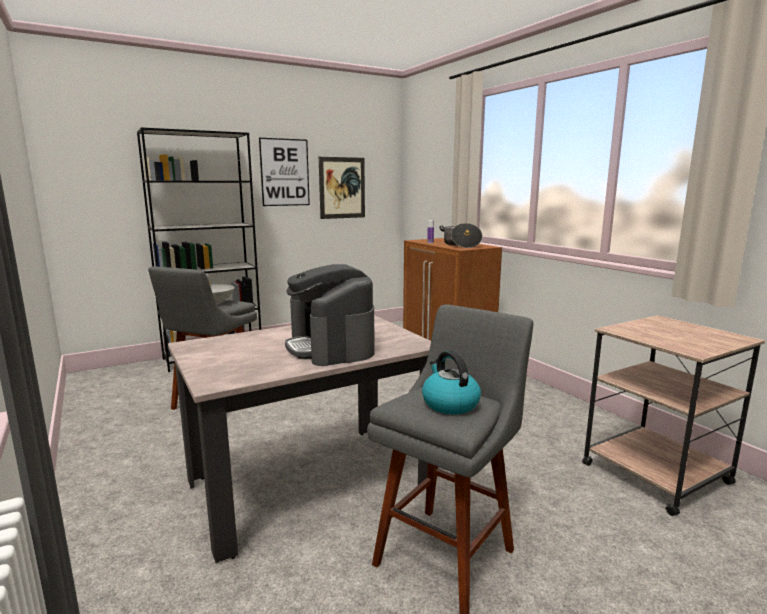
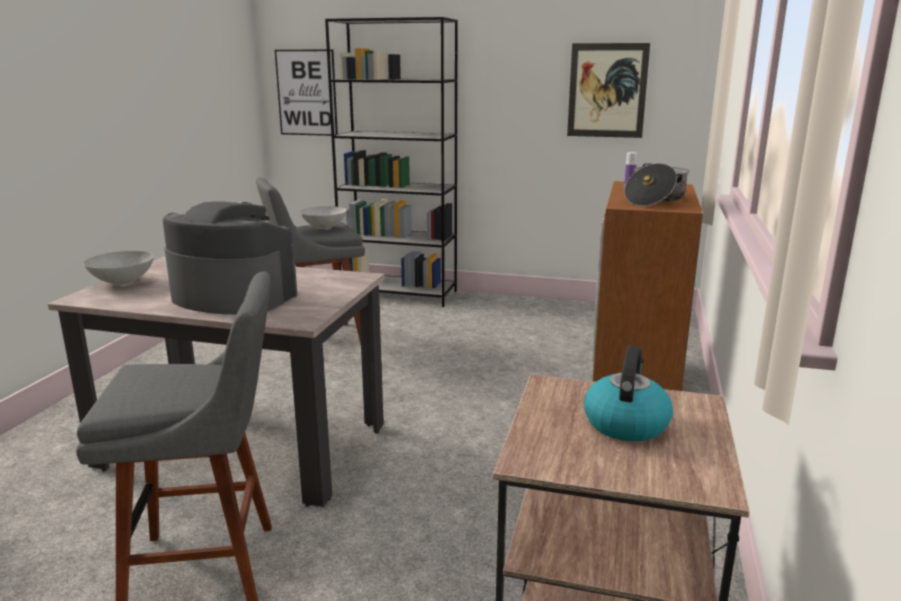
camera: 45 degrees right, 5 degrees up
picture [259,138,310,206] -> picture moved to [275,50,338,136]
coffee machine [285,264,374,366] -> coffee machine turned 90 degrees clockwise [163,201,297,314]
kettle [422,350,481,414] -> kettle moved to [584,346,673,441]
none -> grey bowl [83,251,154,285]

